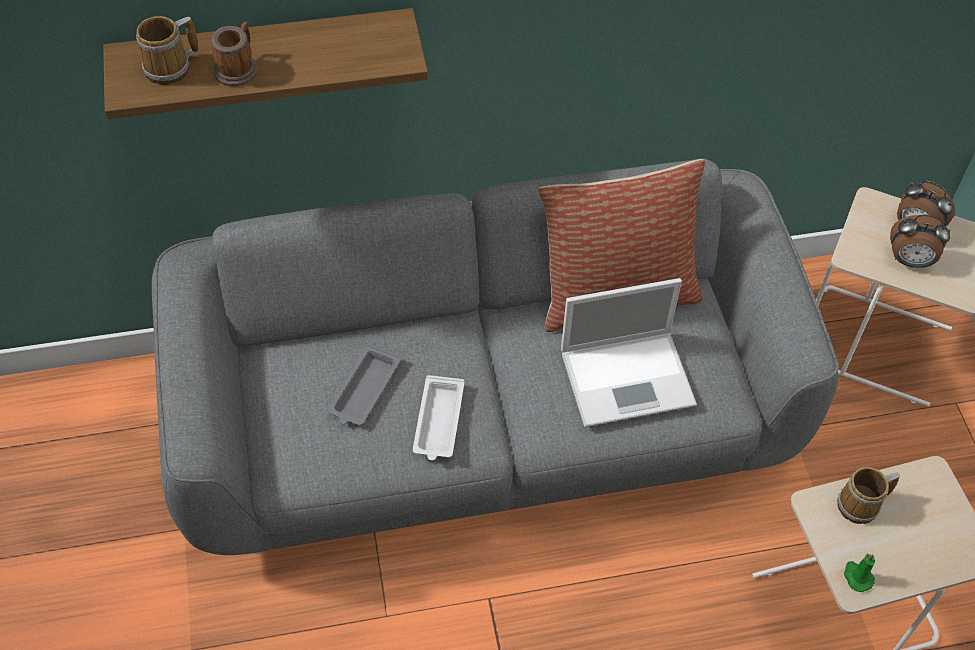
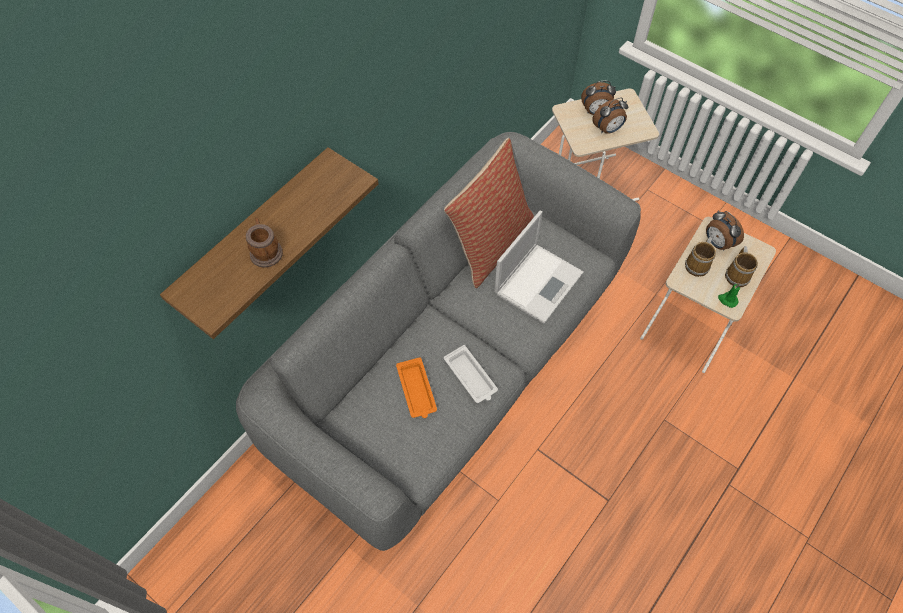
camera: 40 degrees left, 5 degrees up
mug [136,16,199,85] -> mug moved to [725,246,758,288]
grey tray [328,344,401,426] -> orange tray [396,357,437,418]
none -> alarm clock [706,211,744,251]

